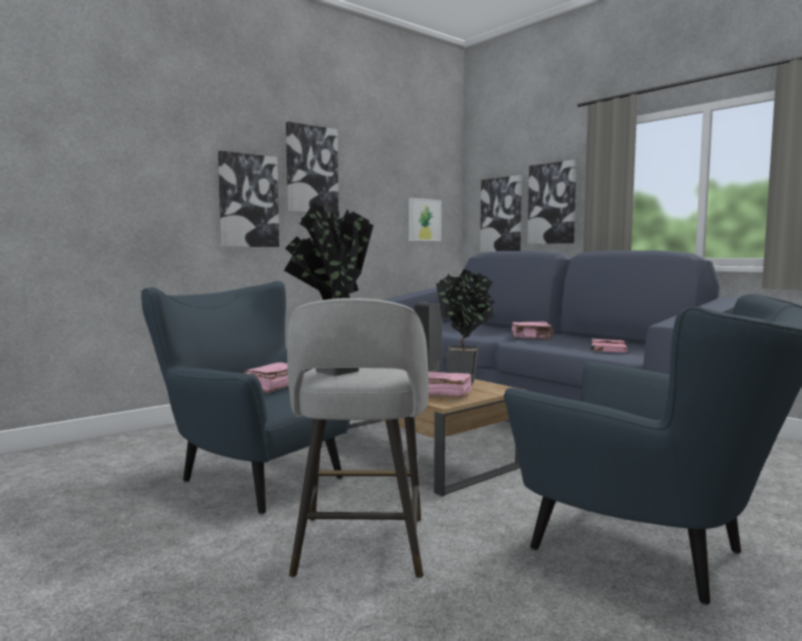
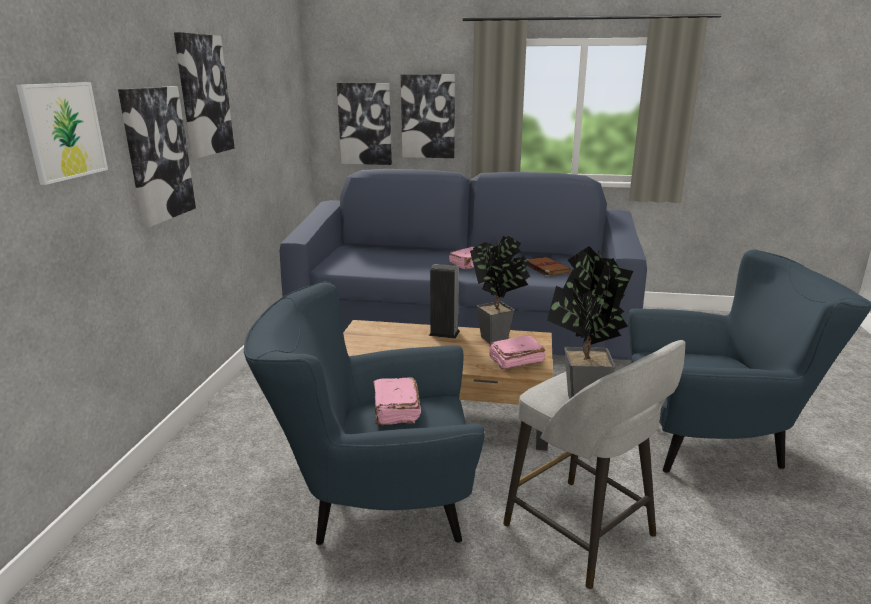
camera: 40 degrees left, 15 degrees up
picture [409,198,441,241] -> picture moved to [16,82,108,185]
pink book [591,338,628,353] -> brown book [527,257,572,277]

